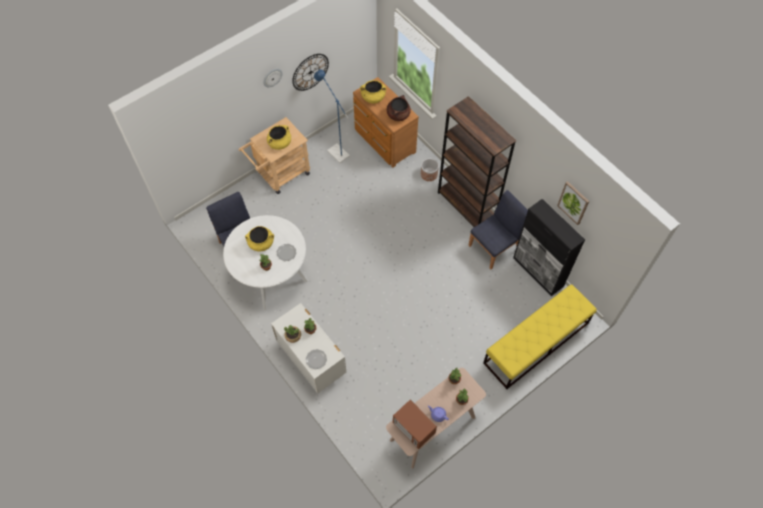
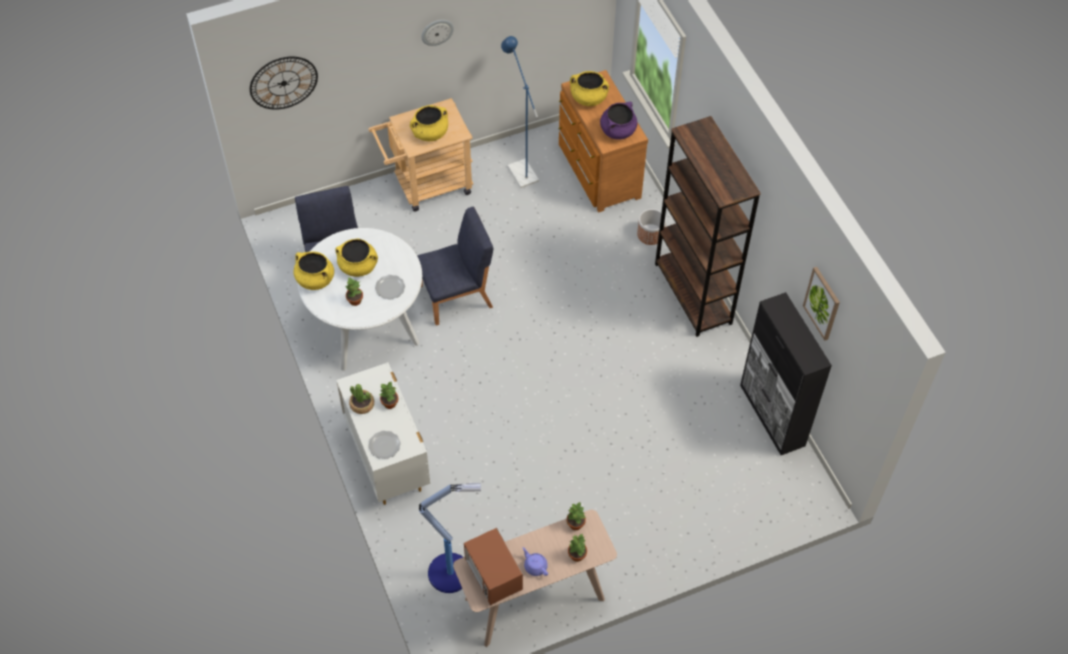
camera: 15 degrees right, 5 degrees down
wall clock [292,54,329,91] -> wall clock moved to [250,57,318,110]
brown cooking pot [387,95,411,121] -> purple cooking pot [600,102,637,140]
blue chair [468,190,528,269] -> blue chair moved to [417,207,493,326]
yellow bench [483,284,597,389] -> none
none -> yellow cooking pot [294,251,334,290]
none -> floor lamp [419,484,481,593]

